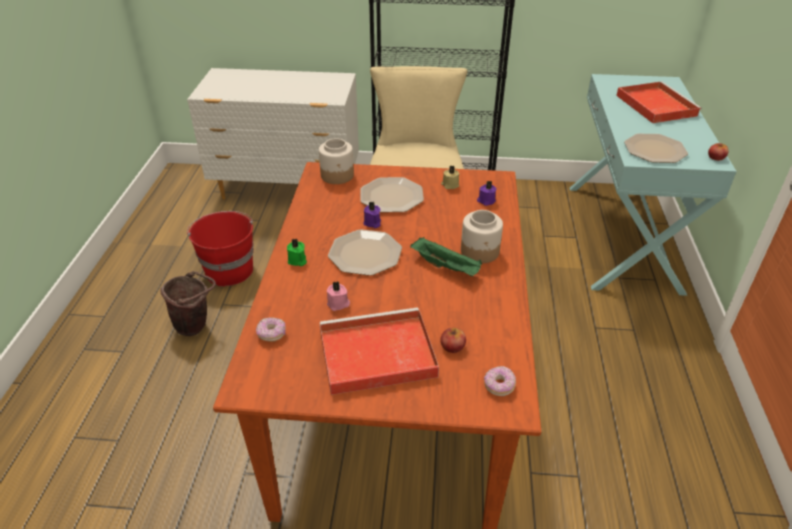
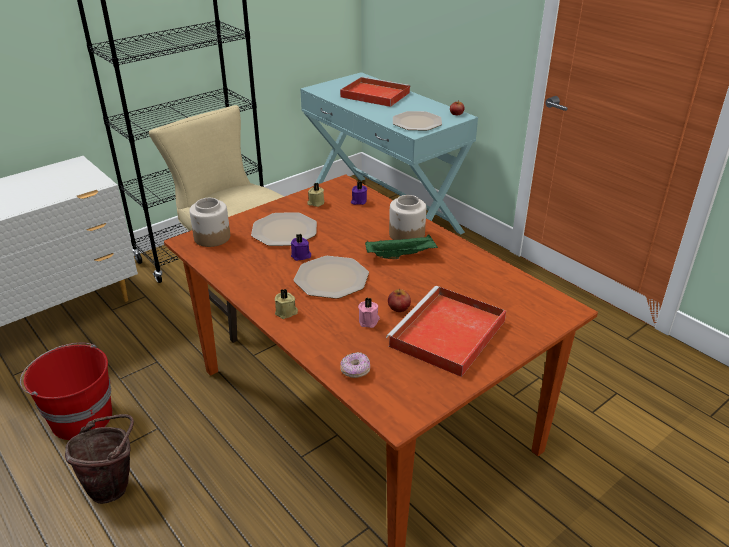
camera: 45 degrees left, 5 degrees down
green candle [287,239,307,266] -> beige candle [275,289,298,319]
apple [440,327,466,353] -> apple moved to [388,288,411,312]
donut [484,366,516,396] -> none

